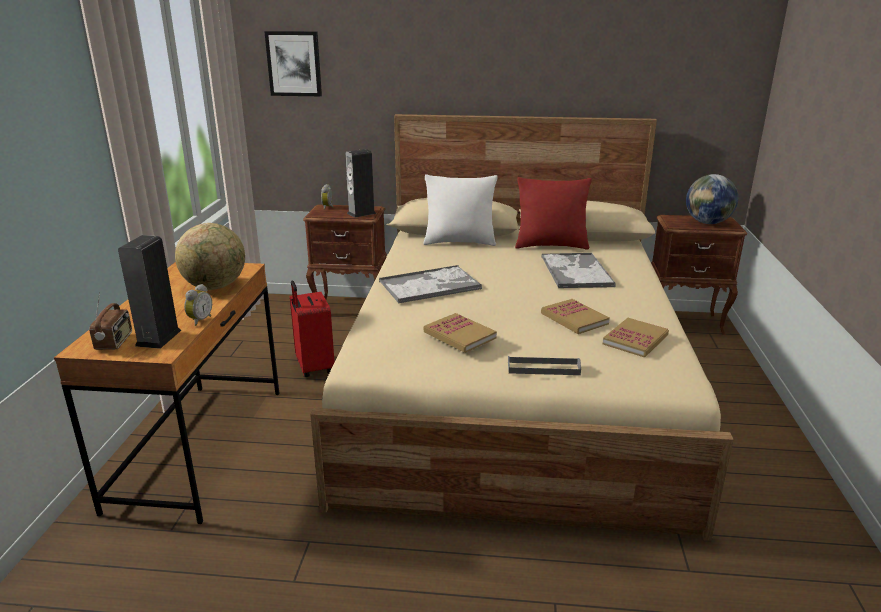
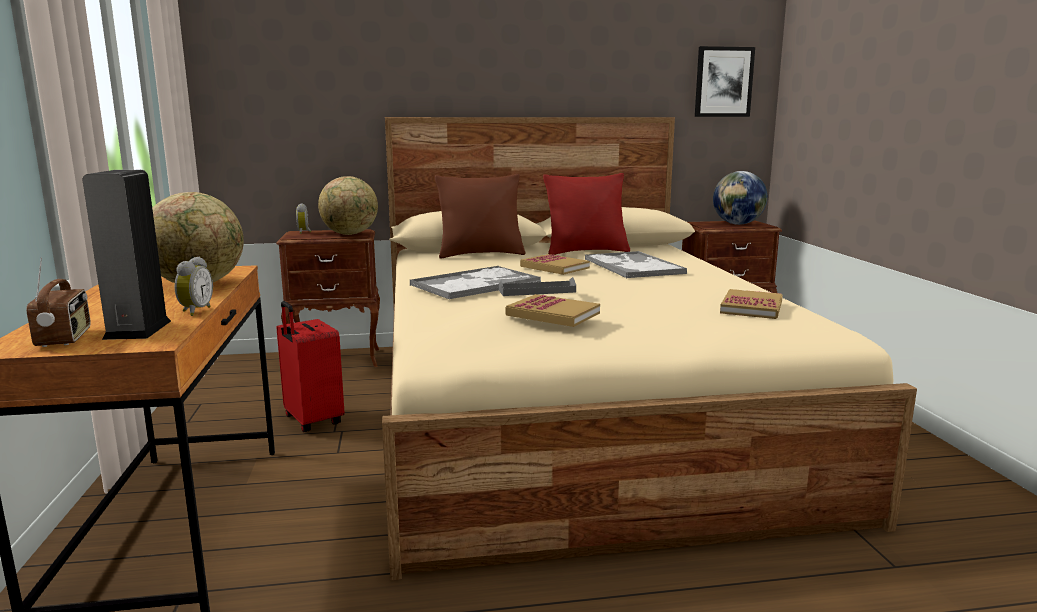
camera: 15 degrees left, 10 degrees down
picture [264,31,322,96] -> picture moved to [695,46,755,117]
speaker [345,149,376,218] -> globe [318,176,378,235]
white pillow [423,175,498,246] -> brown pillow [435,174,526,258]
grey tray [508,356,581,375] -> grey tray moved to [499,277,576,296]
book [541,299,610,334] -> book moved to [520,254,590,275]

